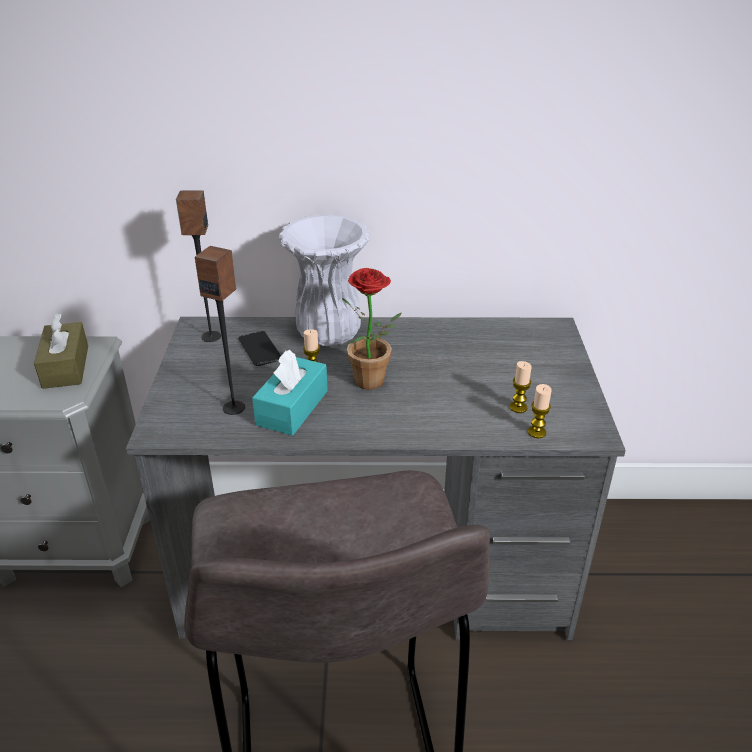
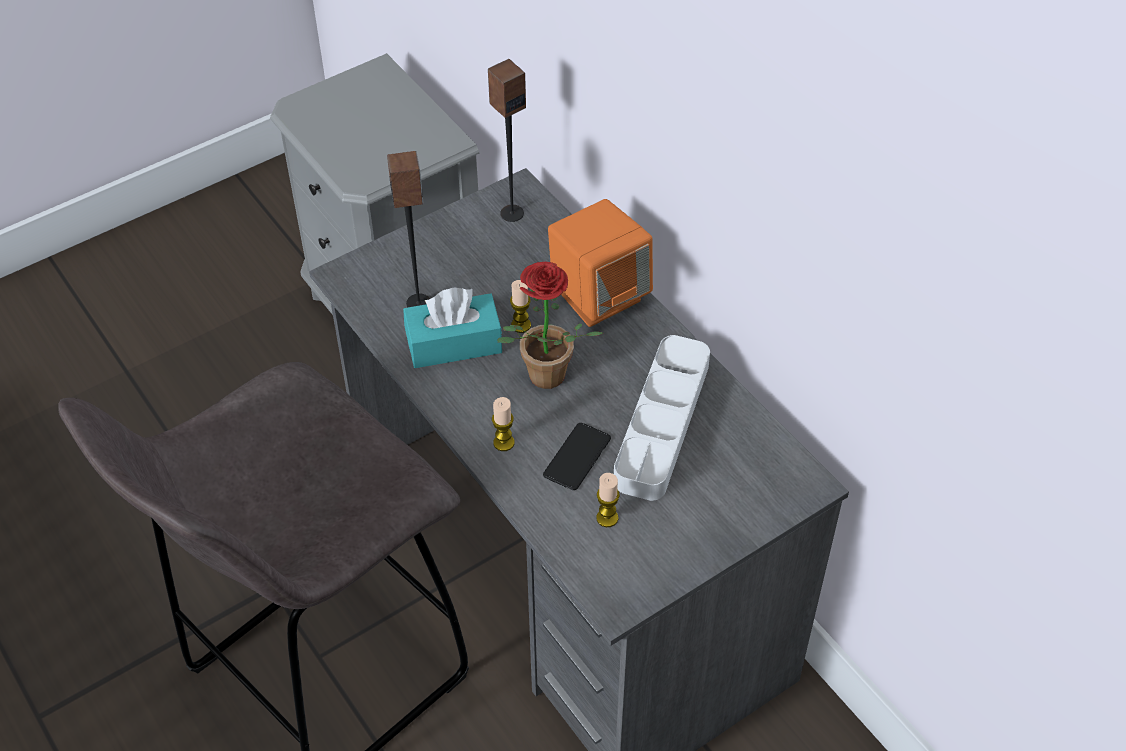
camera: 55 degrees right, 15 degrees up
brown tissue box [34,314,88,389] -> none
phone [238,331,281,366] -> phone moved to [543,423,611,490]
white vase [279,214,371,346] -> orange speaker [548,199,653,327]
candle [528,384,552,438] -> candle moved to [492,397,514,451]
none -> white tray [614,335,710,501]

